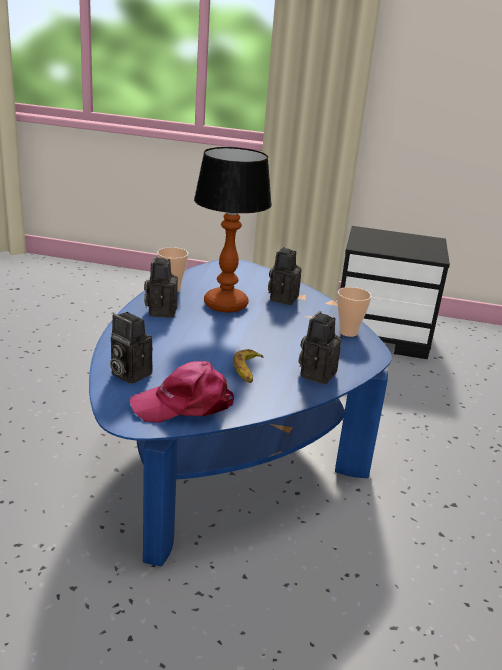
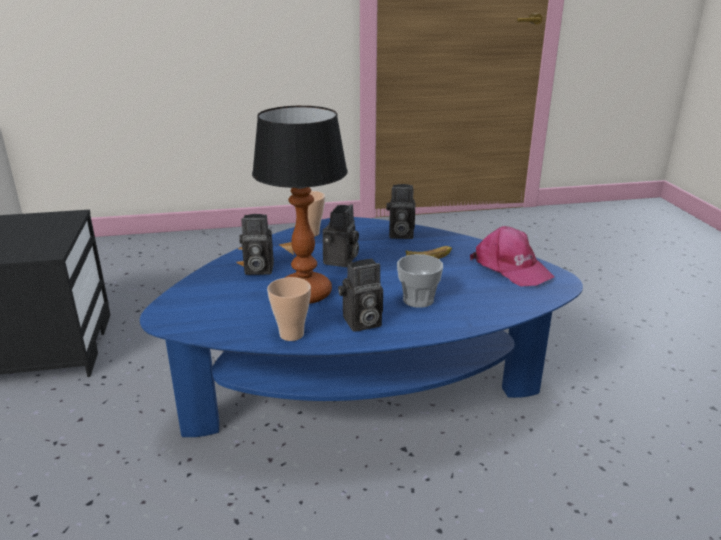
camera: 110 degrees left, 0 degrees up
camera [110,312,153,384] -> camera moved to [323,204,359,267]
none -> cup [397,254,443,308]

